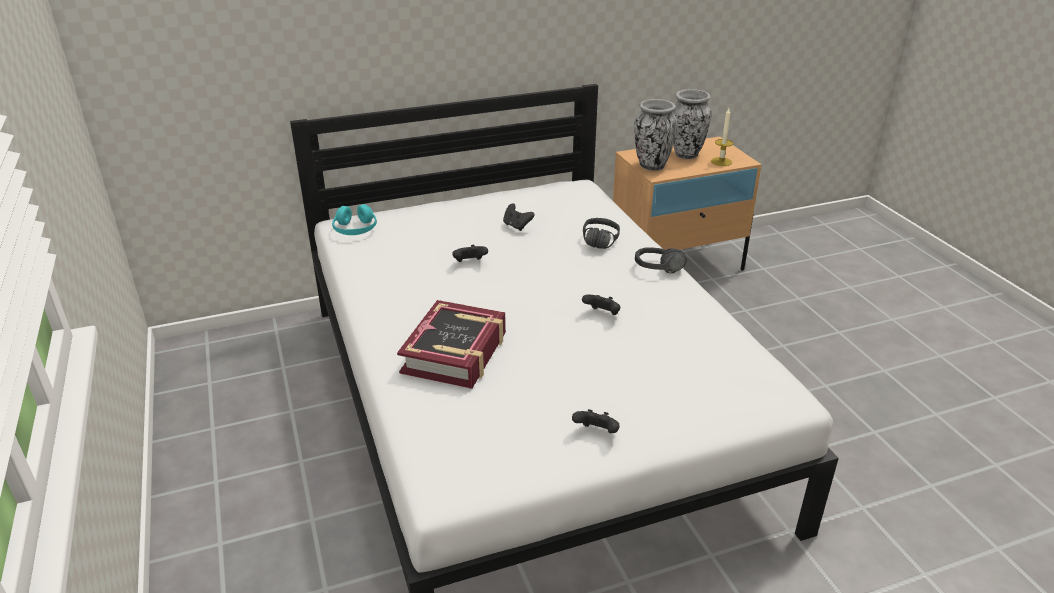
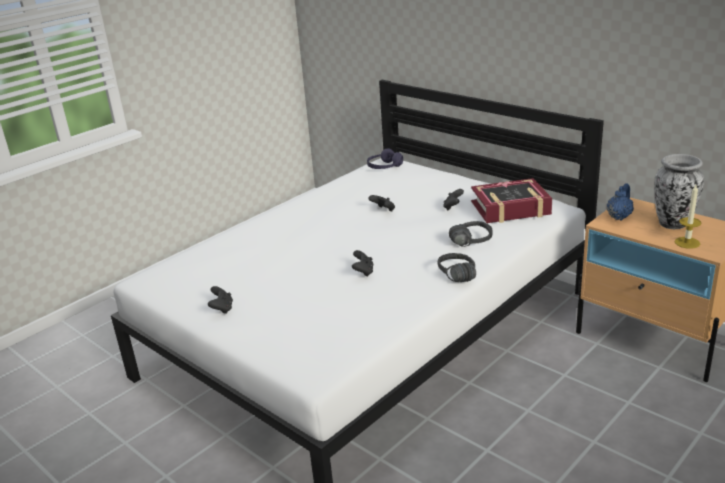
camera: 65 degrees right, 5 degrees down
turquoise headphones [332,204,377,235] -> purple headphones [367,148,403,169]
book [397,300,506,389] -> book moved to [471,178,552,223]
vase [634,99,677,171] -> blue teapot [607,183,634,220]

